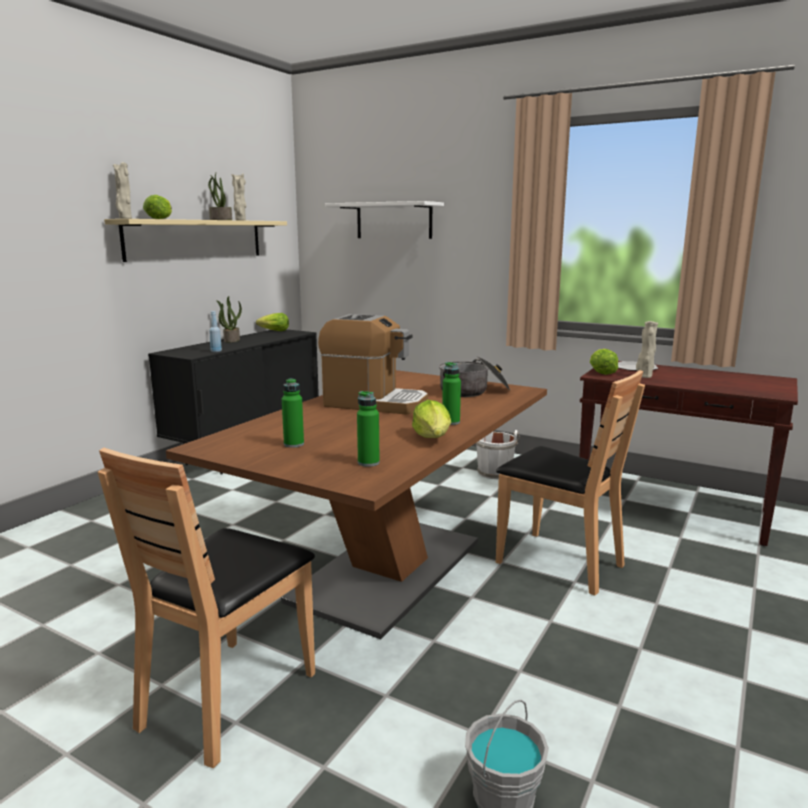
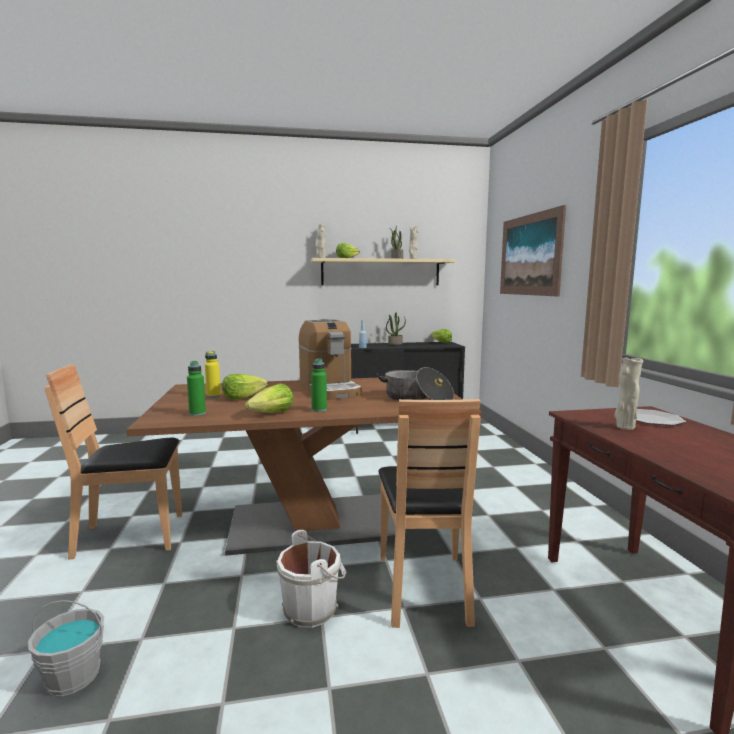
camera: 50 degrees right, 5 degrees down
green bottle [282,378,304,448] -> yellow bottle [205,351,221,398]
white shelf [325,201,444,239] -> picture [500,205,566,296]
white bucket [476,430,520,479] -> white bucket moved to [276,530,346,628]
lettuce [590,349,618,375] -> lettuce moved to [222,374,267,400]

